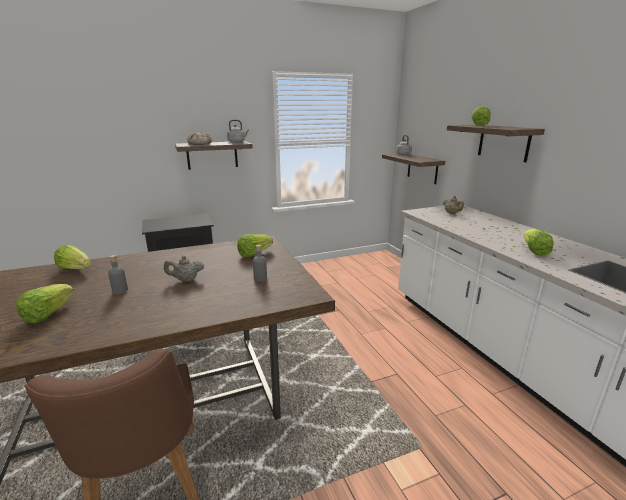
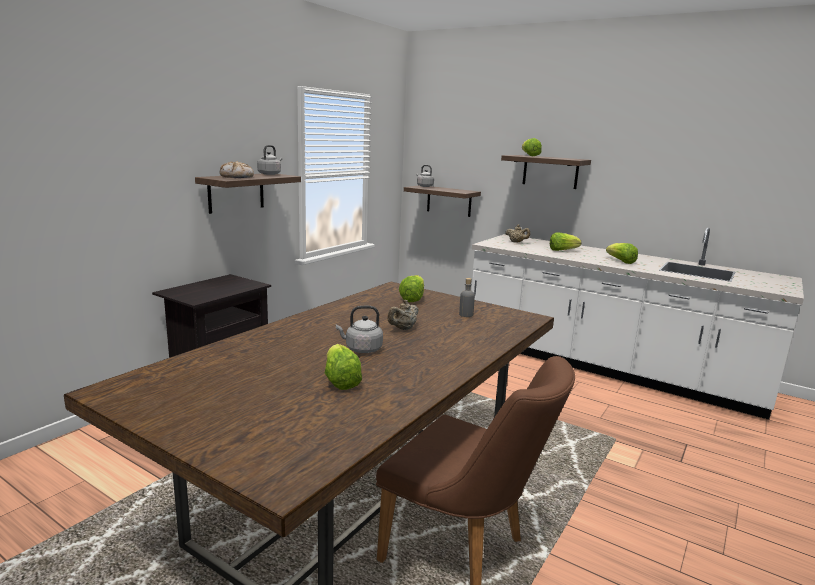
camera: 35 degrees left, 5 degrees down
lettuce [54,245,91,269] -> lettuce moved to [550,232,581,251]
grey bottle [108,255,128,294] -> grey kettle [336,306,383,353]

